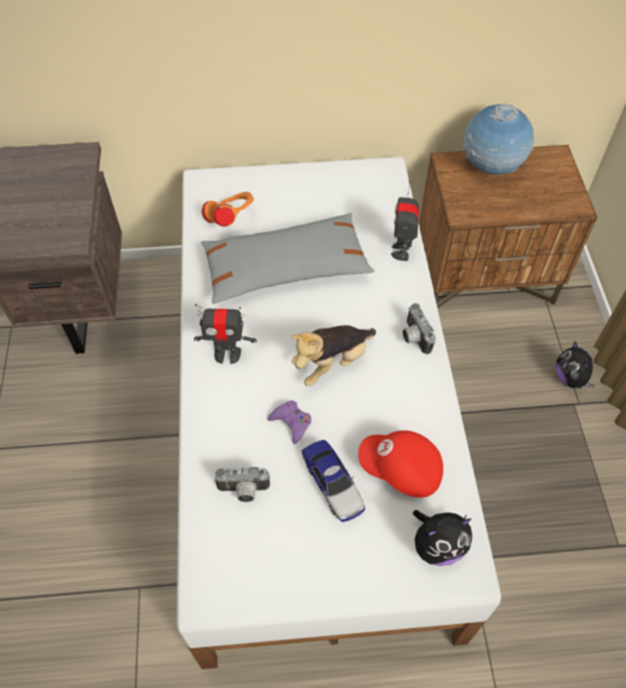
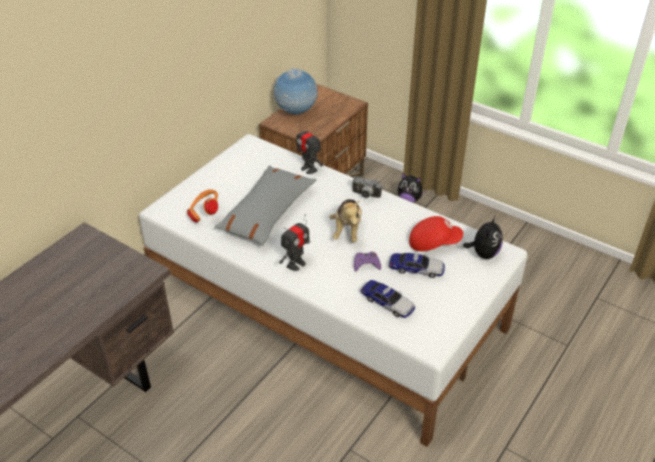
camera: 50 degrees left, 15 degrees down
camera [214,467,270,502] -> toy car [360,280,415,318]
red cap [358,430,443,498] -> red cap turned 150 degrees counterclockwise [409,216,463,251]

